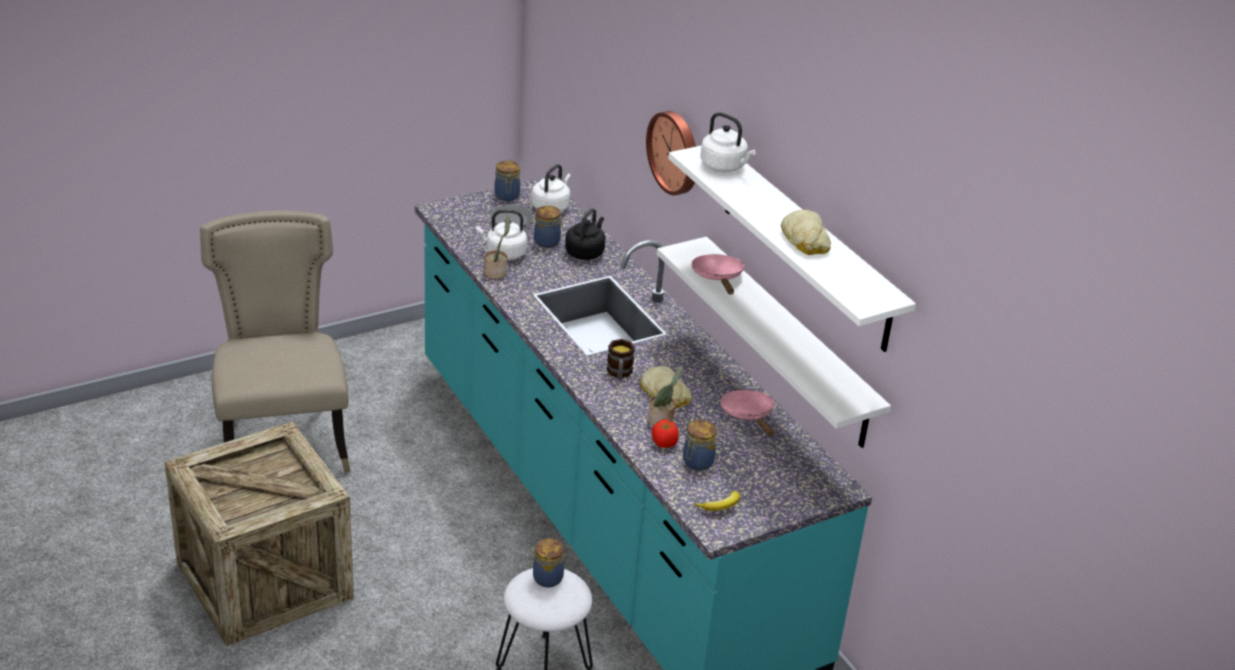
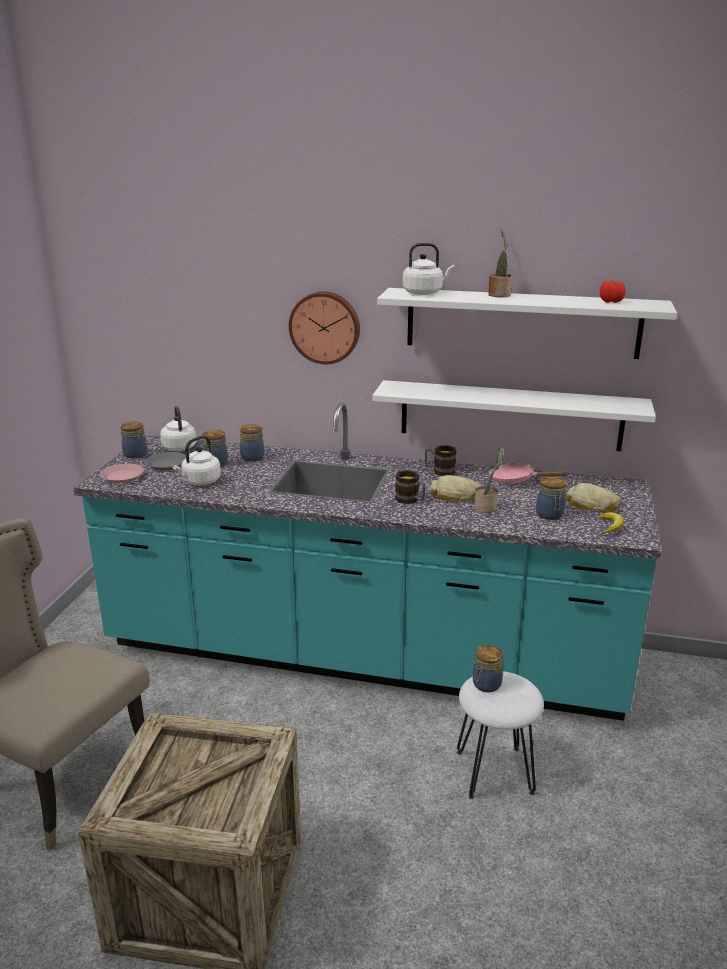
camera: 45 degrees left, 10 degrees down
potted plant [484,214,510,279] -> potted plant moved to [488,229,512,297]
black kettle [565,208,605,260] -> jar [240,424,264,462]
tomato [652,419,679,448] -> tomato moved to [600,280,626,303]
pink frying pan [691,254,745,294] -> none
bread [781,210,831,255] -> bread moved to [566,483,621,512]
none -> pink plate [100,464,144,483]
none -> mug [425,445,456,476]

